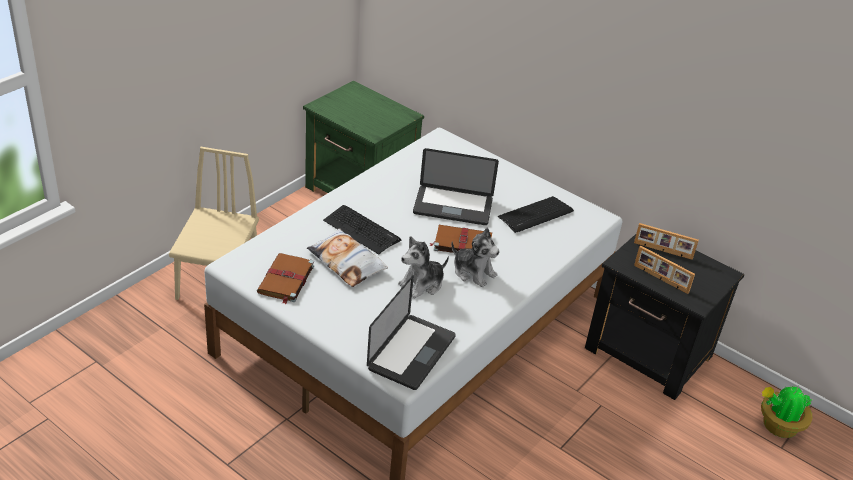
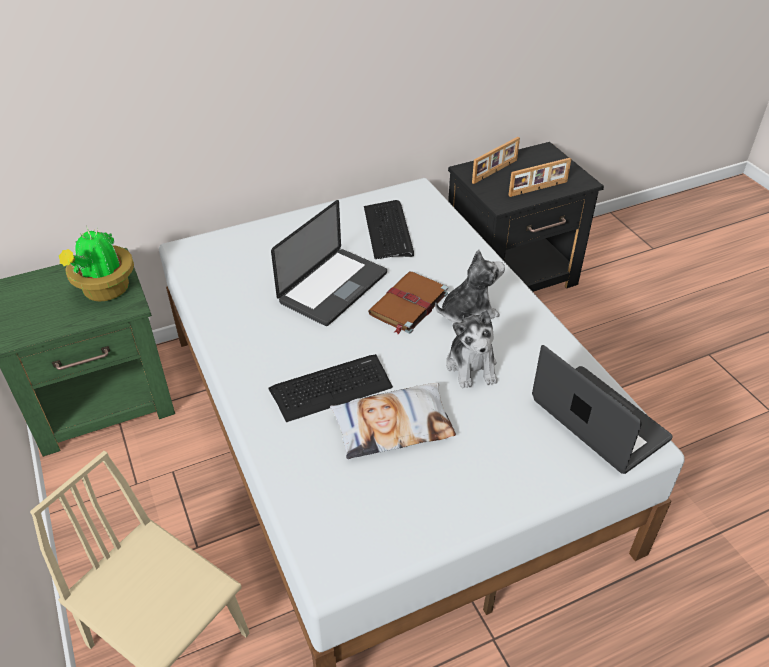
camera: 60 degrees left, 5 degrees up
brown book [257,253,314,304] -> none
potted plant [761,386,813,438] -> potted plant moved to [59,225,134,301]

